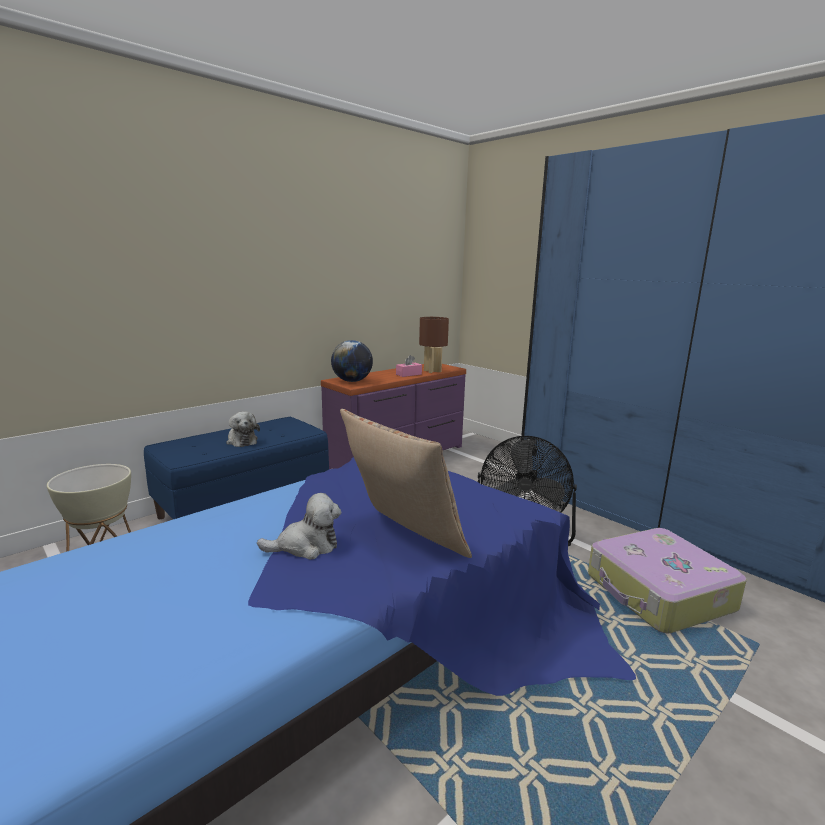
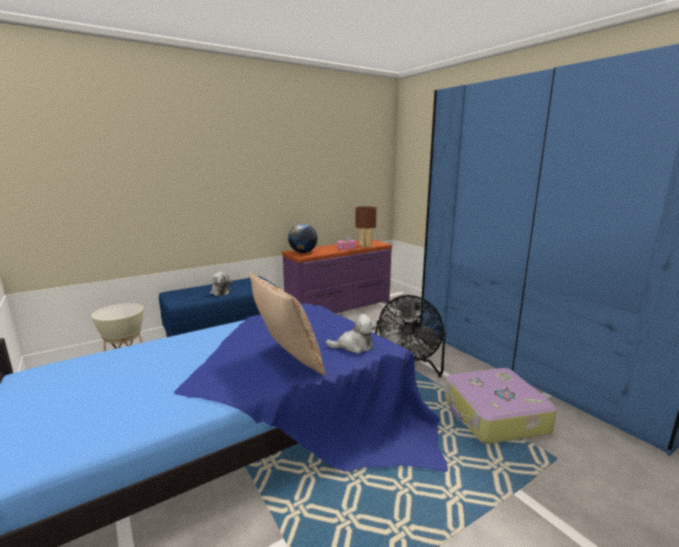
camera: 10 degrees right, 0 degrees up
plush toy [257,493,341,560] -> plush toy moved to [326,314,376,354]

